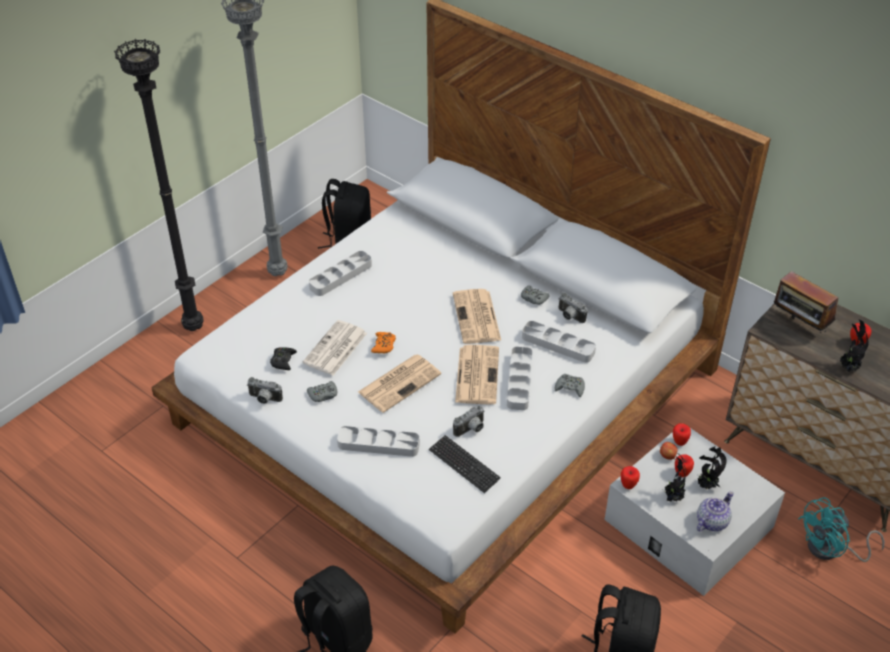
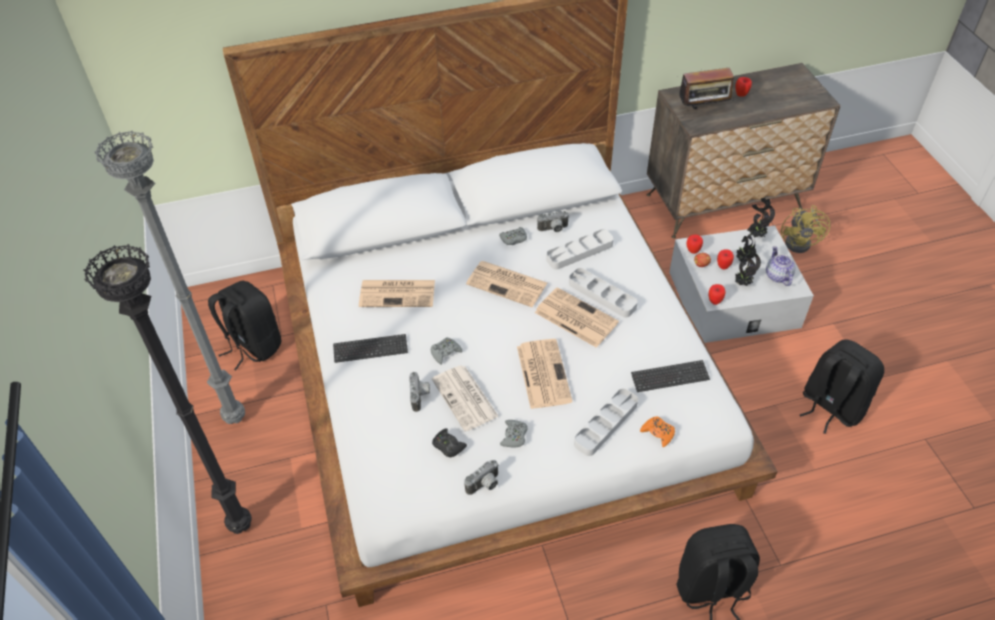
camera: 55 degrees left, 5 degrees up
grey tray [309,251,372,296] -> keyboard [333,334,408,363]
orange game controller [371,332,396,354] -> orange game controller moved to [640,416,675,447]
camera [453,406,484,437] -> camera moved to [409,372,430,412]
grey game controller [555,374,585,397] -> grey game controller moved to [431,337,462,365]
turquoise fan [798,497,885,562] -> yellow fan [781,205,830,253]
potted plant [839,319,868,372] -> potted plant moved to [750,198,775,237]
none -> newspaper [359,280,435,307]

